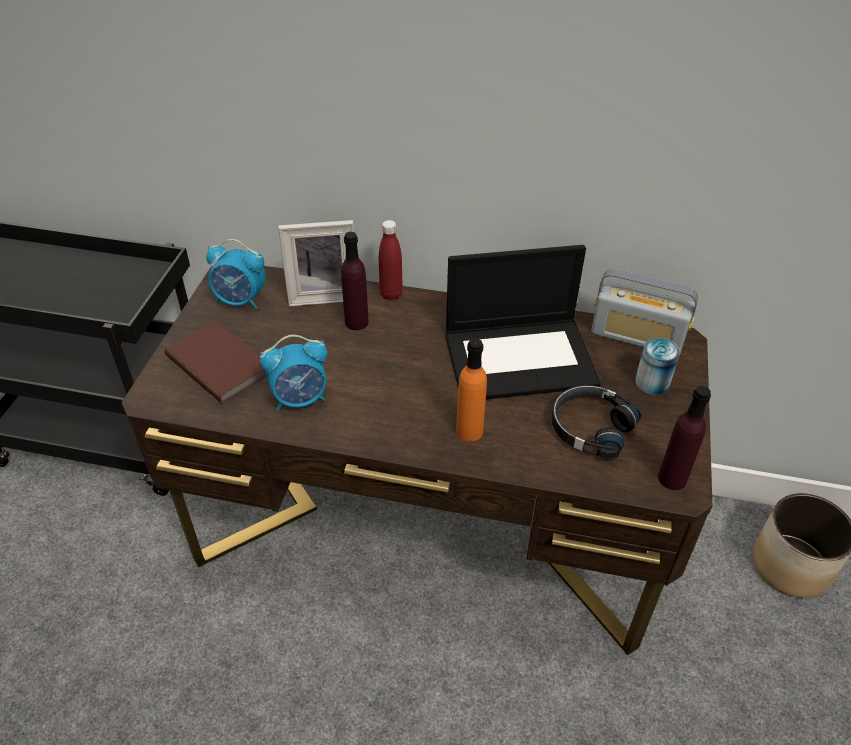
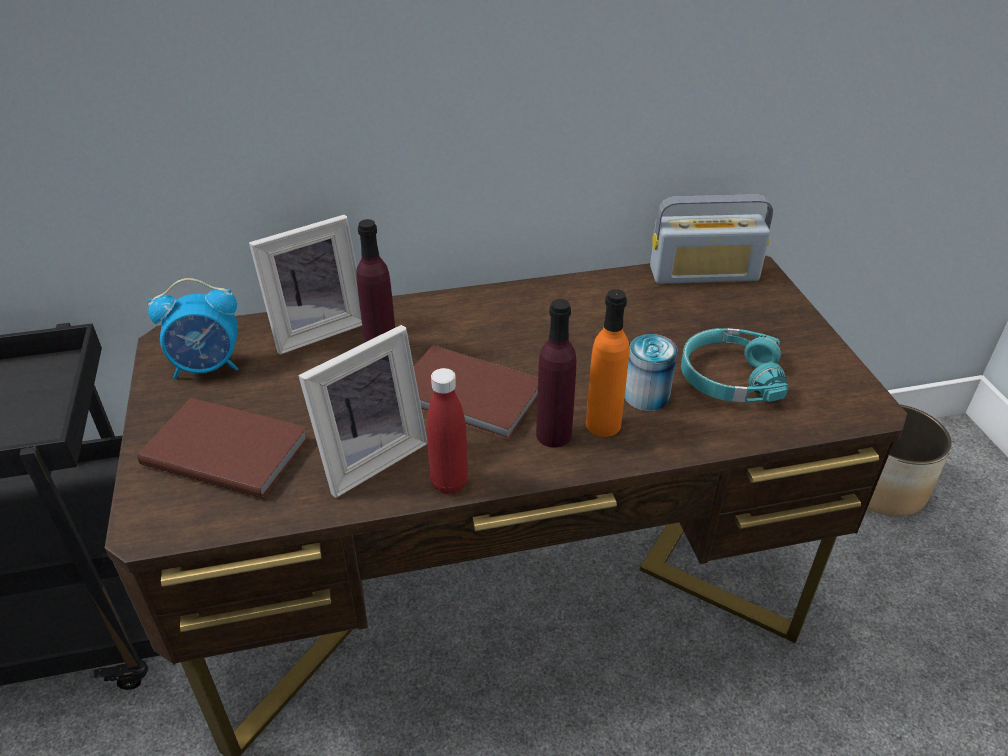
camera: 25 degrees left, 5 degrees down
alarm clock [260,335,328,411] -> picture frame [299,325,428,498]
red bottle [379,220,403,300] -> red bottle moved to [427,368,468,494]
laptop [446,245,601,399] -> none
black headphones [552,385,642,459] -> turquoise headphones [681,328,789,402]
can [635,338,680,395] -> can moved to [625,334,678,411]
purple bottle [658,386,711,490] -> purple bottle moved to [536,299,576,448]
none -> brown book [414,345,538,441]

